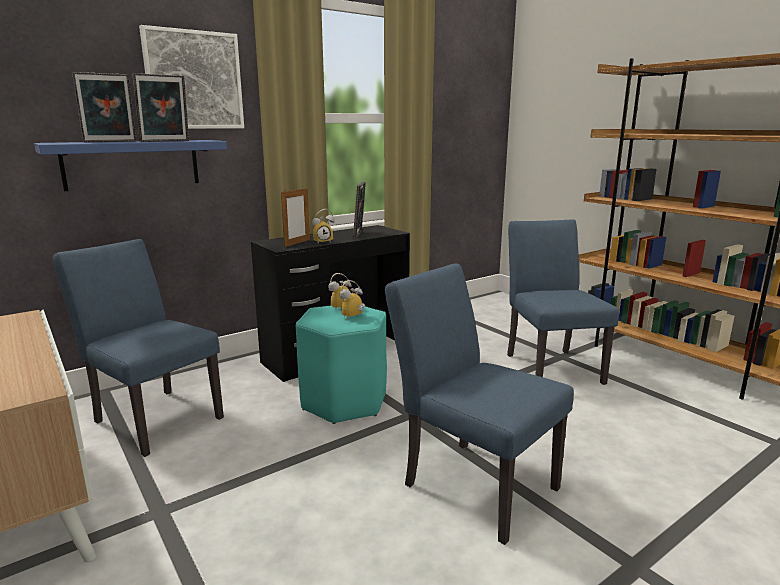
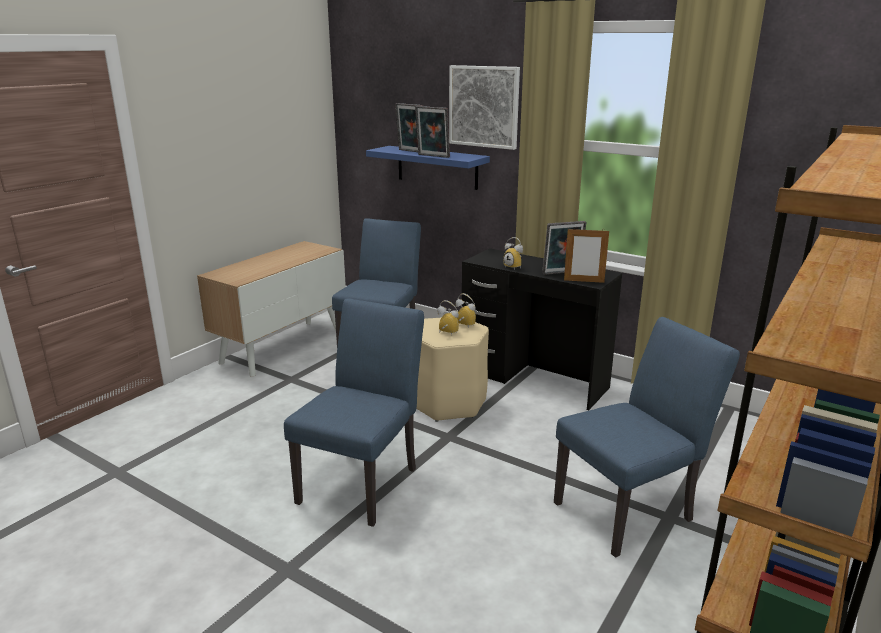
camera: 70 degrees right, 5 degrees up
picture frame [281,188,310,247] -> picture frame moved to [564,229,609,283]
turquoise stool [296,306,387,424] -> beige stool [416,317,489,422]

